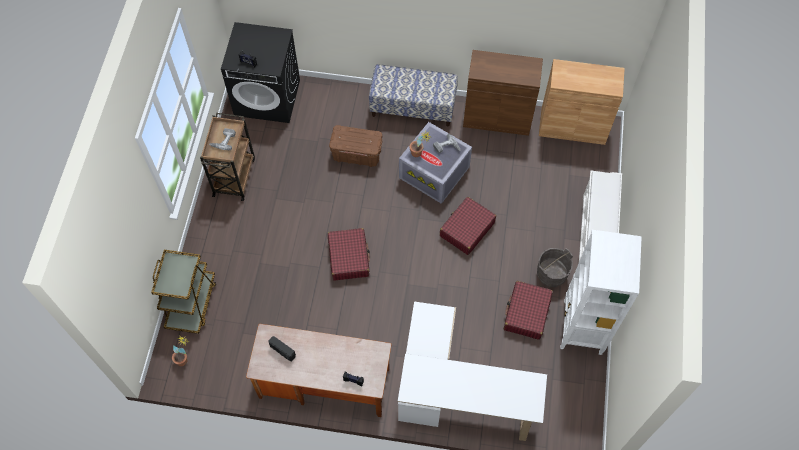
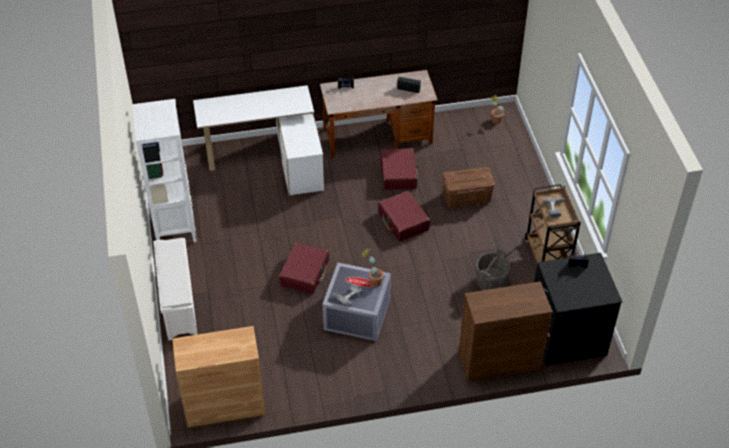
camera: 160 degrees right, 15 degrees down
brown cart [151,250,216,334] -> none
brown storage box [329,125,382,167] -> brown storage box moved to [442,167,495,208]
bench [369,64,458,127] -> none
brown cabinet [463,50,543,136] -> brown cabinet moved to [459,281,552,382]
red suitcase [504,281,553,340] -> red suitcase moved to [381,148,418,190]
grey bucket [537,248,573,287] -> grey bucket moved to [476,249,510,290]

